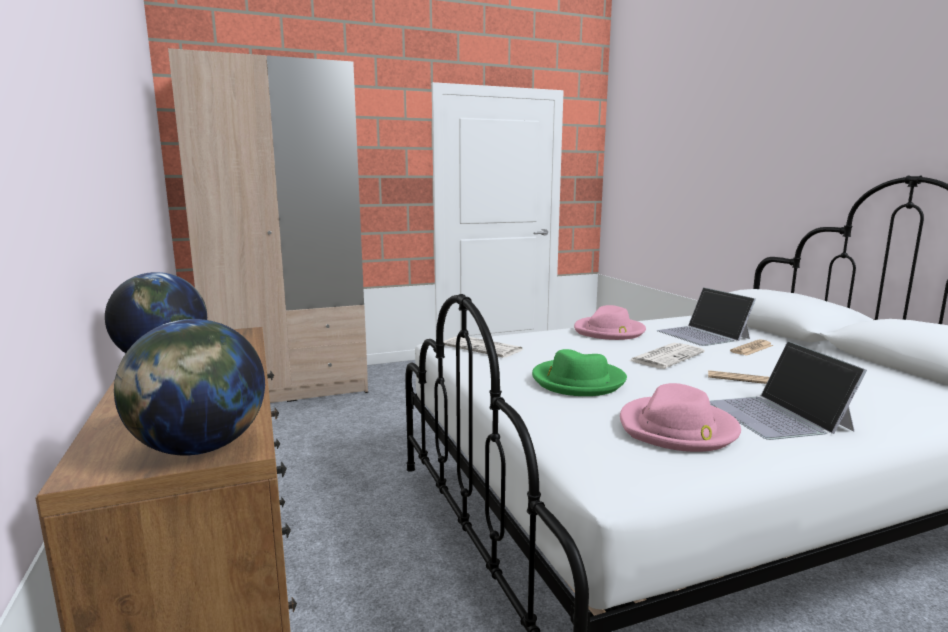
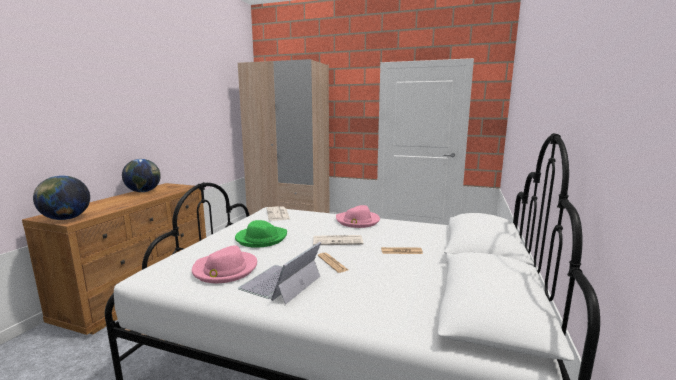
camera: 40 degrees right, 0 degrees up
laptop [657,287,756,346] -> none

